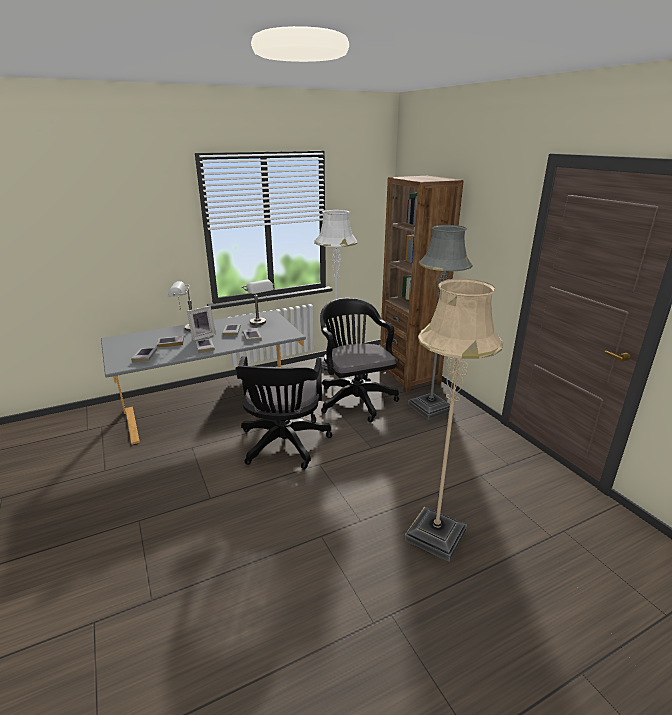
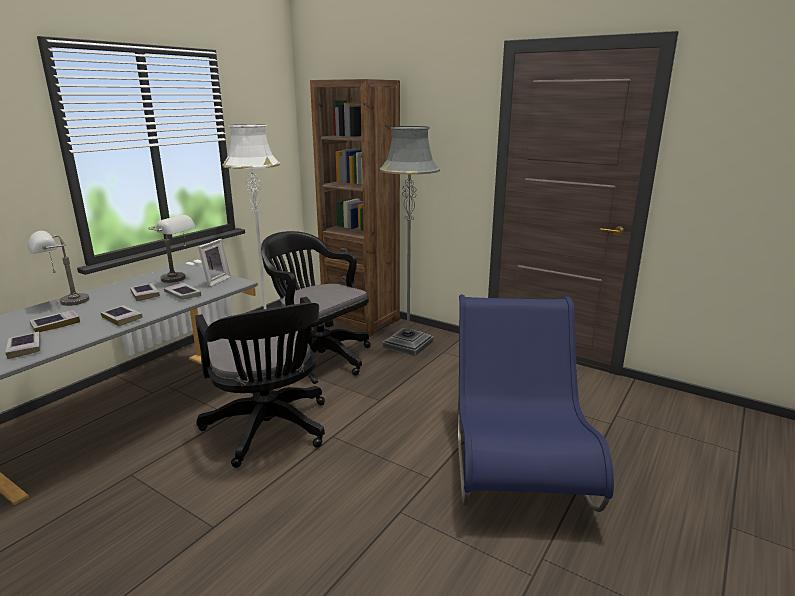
camera: 30 degrees left, 5 degrees down
picture frame [187,306,216,341] -> picture frame moved to [198,239,231,287]
beige floor lamp [404,279,503,562] -> blue chair [457,294,614,512]

